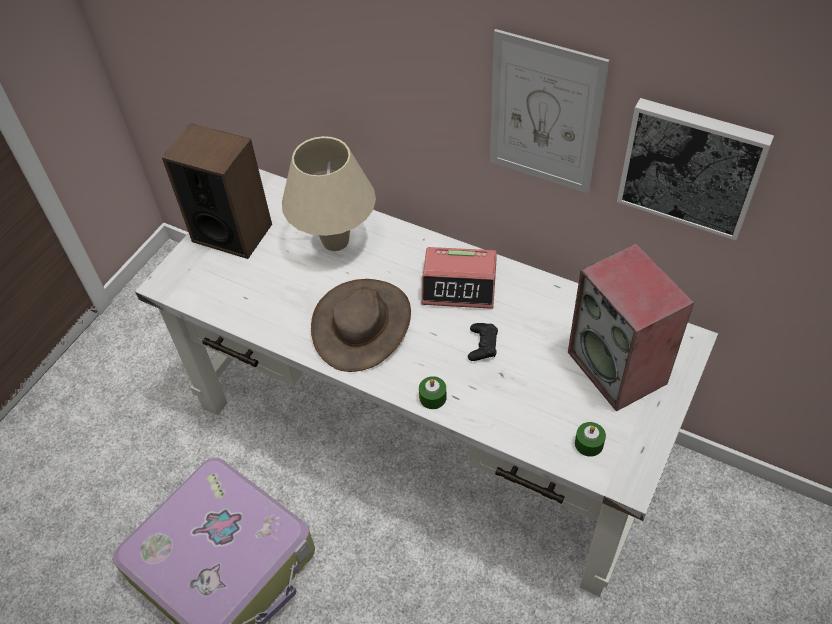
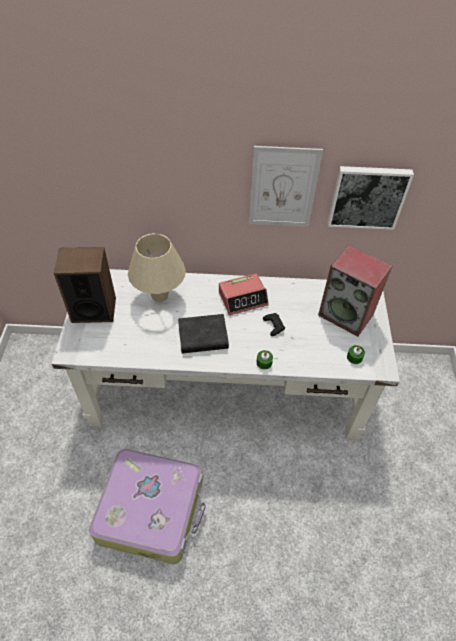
camera: 30 degrees left, 0 degrees up
brown hat [311,279,411,372] -> black book [178,314,229,354]

